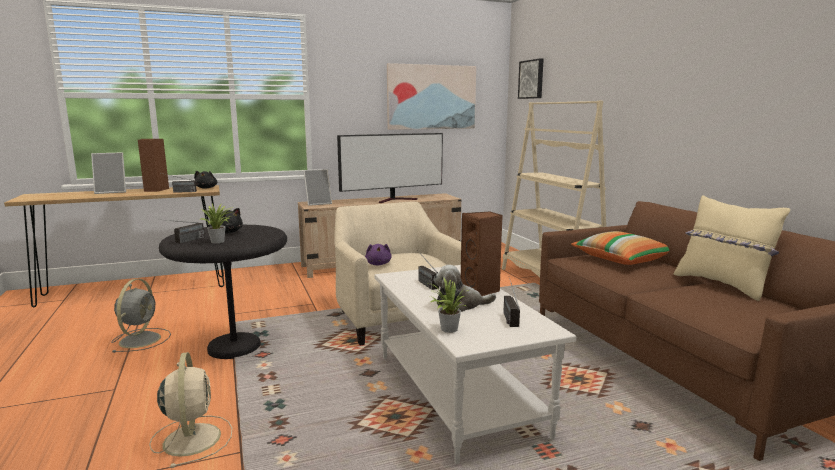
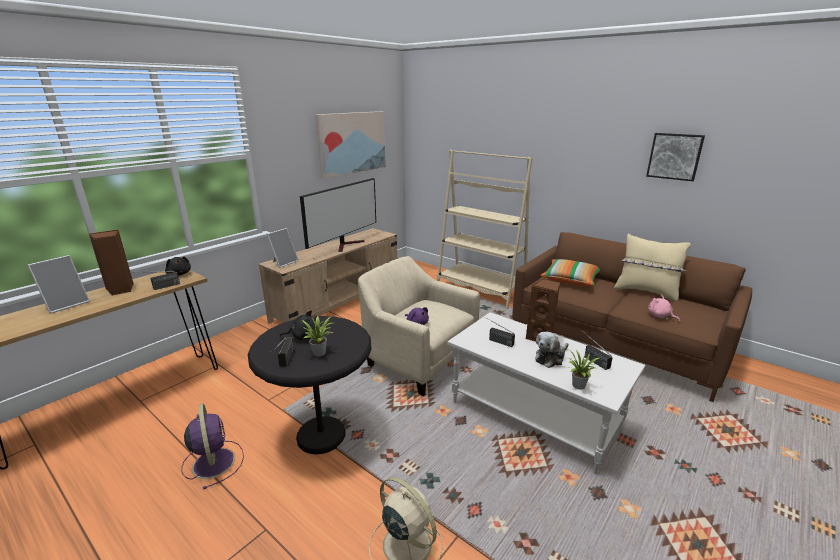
camera: 30 degrees left, 10 degrees up
grey fan [111,279,171,353] -> purple fan [181,404,244,489]
picture [518,58,544,99] -> picture moved to [646,133,705,181]
none -> pink plush toy [648,294,680,322]

